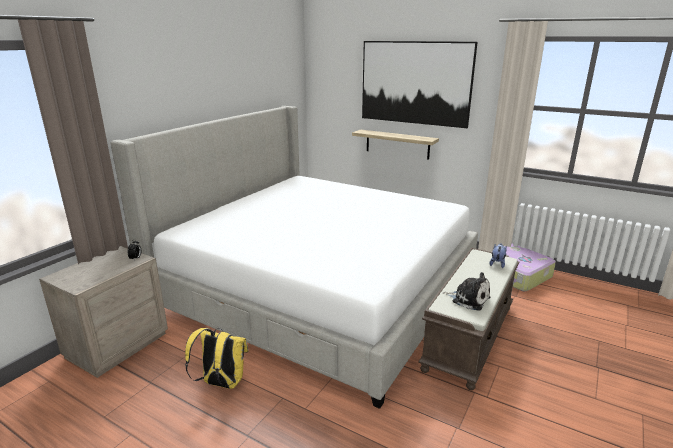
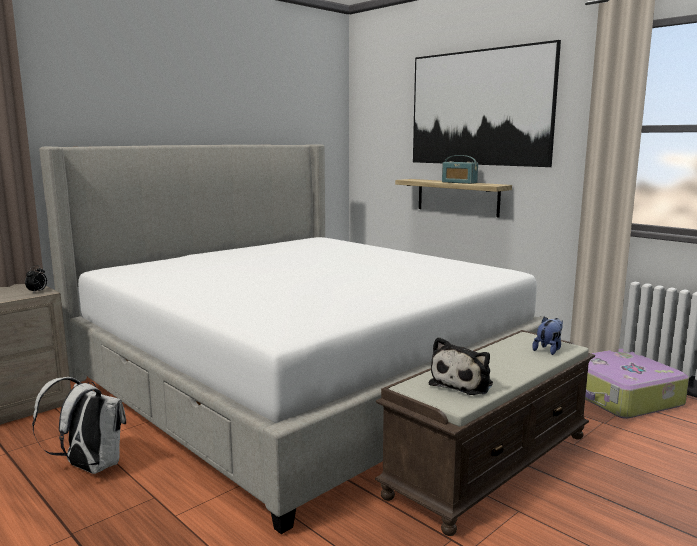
camera: 15 degrees right, 10 degrees down
yellow backpack [185,328,249,389] -> white backpack [32,377,126,474]
plush toy [443,272,490,311] -> plush toy turned 75 degrees clockwise [429,337,493,395]
none -> radio [442,155,478,184]

